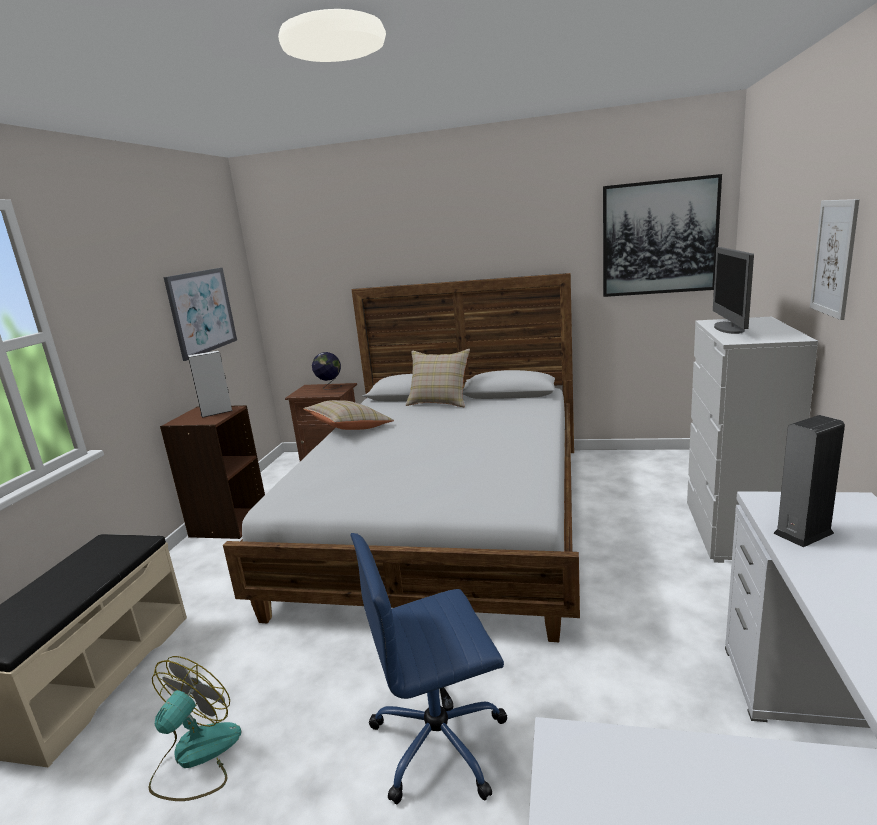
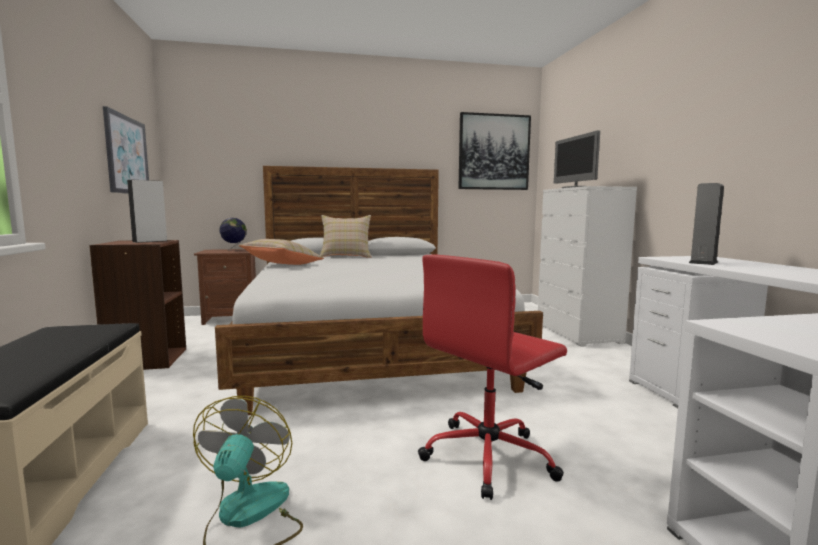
camera: 25 degrees left, 10 degrees down
blue office chair [351,533,507,805] -> red office chair [418,254,567,500]
picture [810,199,860,320] -> none

